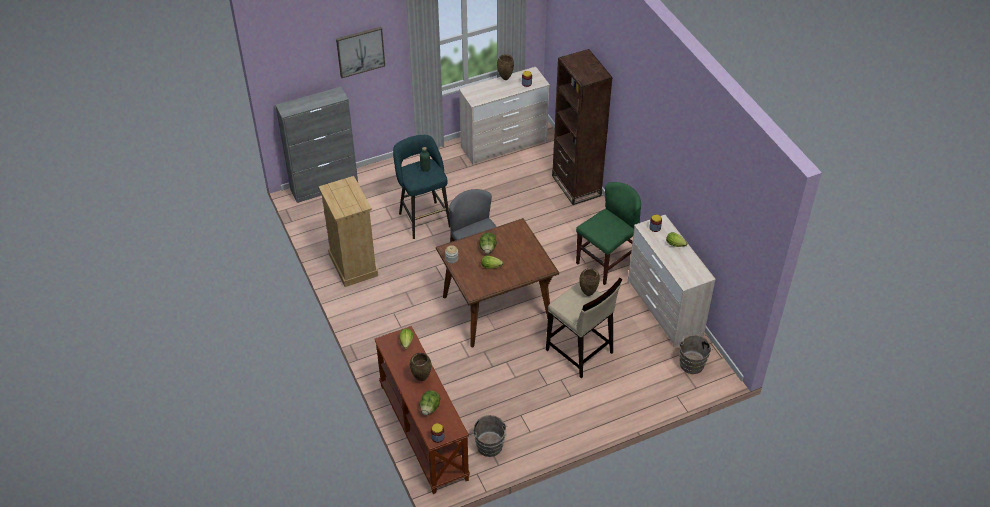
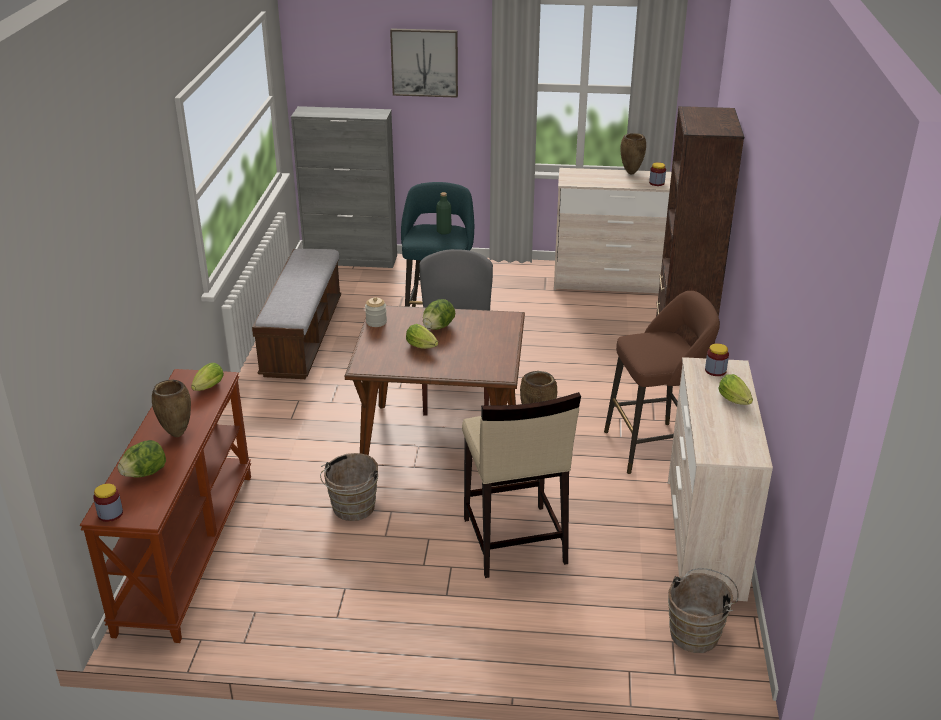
camera: 30 degrees right, 15 degrees down
beige dresser [318,176,378,287] -> bench [252,249,341,379]
brown bucket [472,415,506,457] -> brown bucket moved to [320,453,378,521]
green chair [576,182,641,285] -> brown stool [604,291,720,474]

